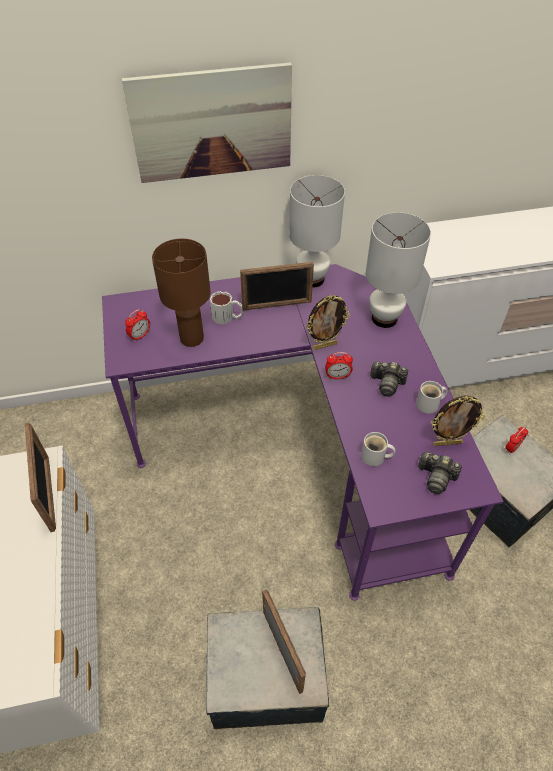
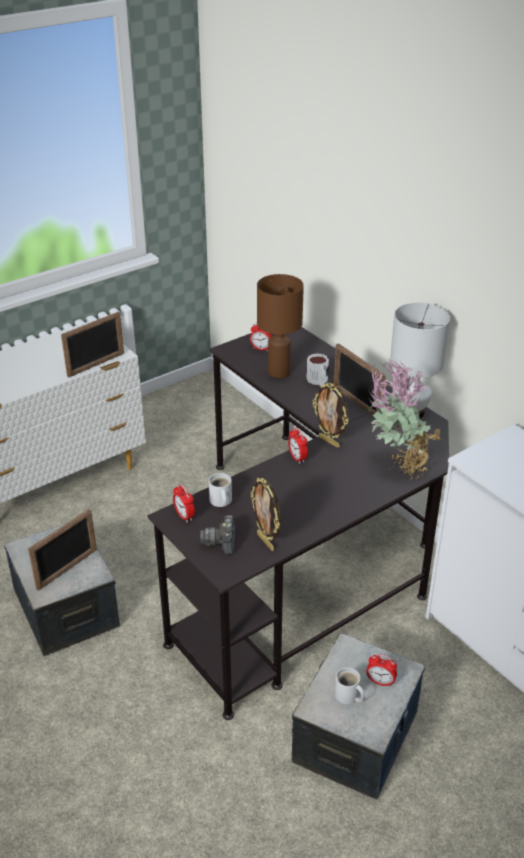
camera: 65 degrees right, 15 degrees down
purple desk [102,264,504,601] -> black desk [148,327,449,720]
picture [122,62,292,183] -> none
white table lamp [366,212,431,328] -> potted plant [369,360,442,480]
camera [370,361,408,397] -> none
white mug [416,381,447,414] -> white mug moved to [335,667,365,704]
none -> alarm clock [173,484,195,522]

